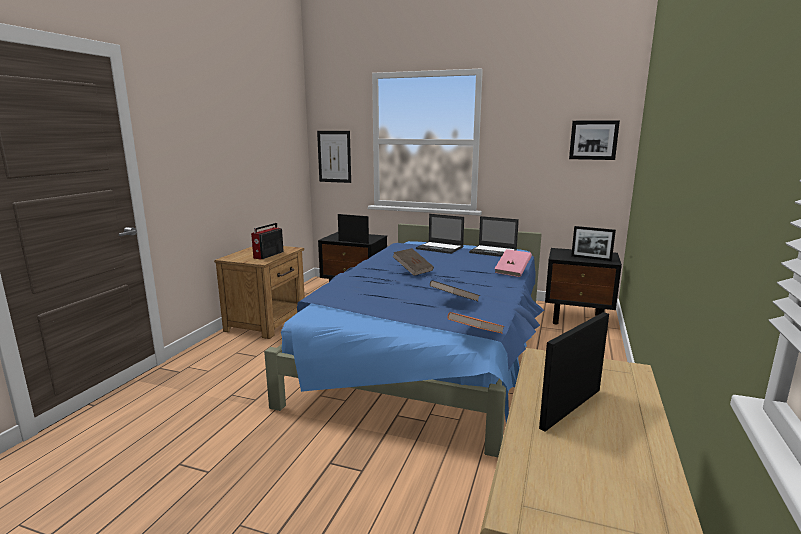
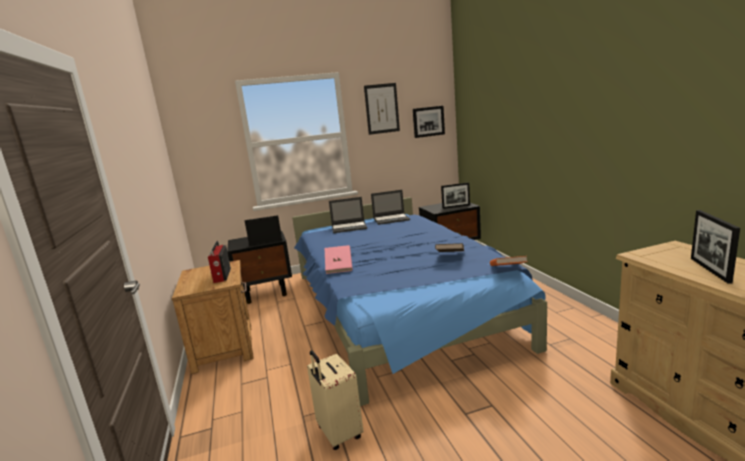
camera: 35 degrees left, 0 degrees up
picture [317,131,351,183] -> picture moved to [364,83,400,135]
brown book [392,248,434,276] -> none
pink book [494,249,532,277] -> pink book moved to [325,245,353,274]
none -> beige suitcase [307,350,363,450]

